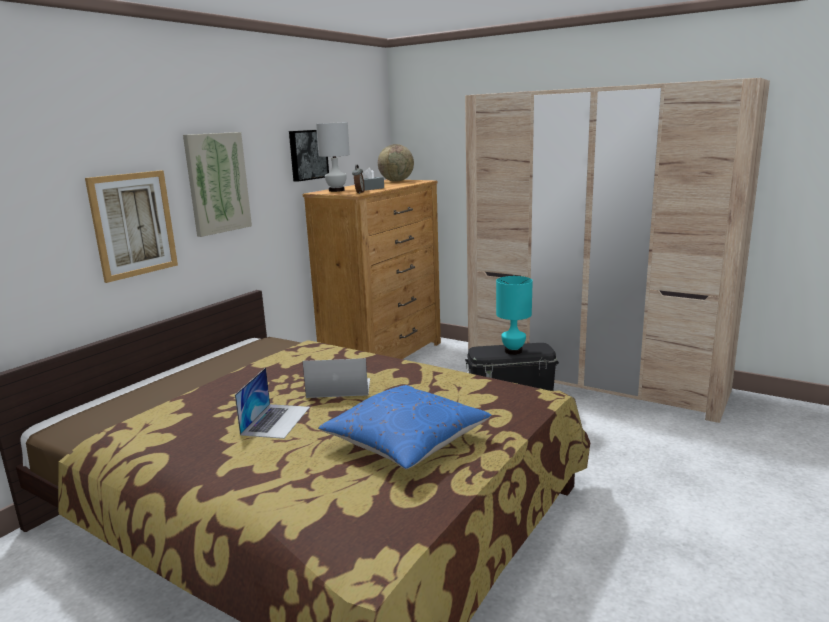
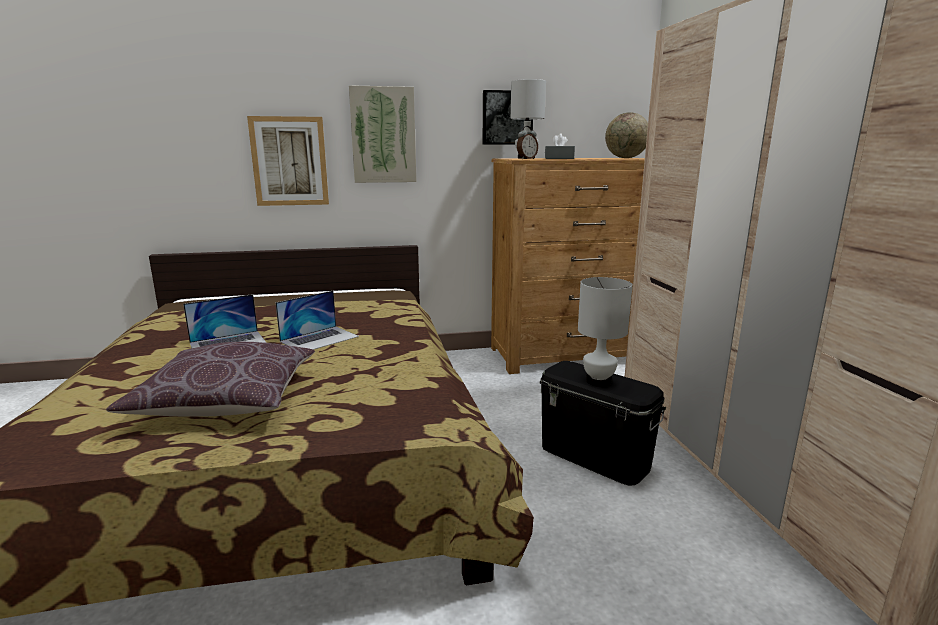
camera: 45 degrees right, 0 degrees up
laptop [303,358,370,398] -> laptop turned 90 degrees clockwise [275,291,359,350]
blue pillow [318,385,491,470] -> brown pillow [106,342,315,417]
turquoise table lamp [496,276,533,355] -> white table lamp [578,277,633,387]

